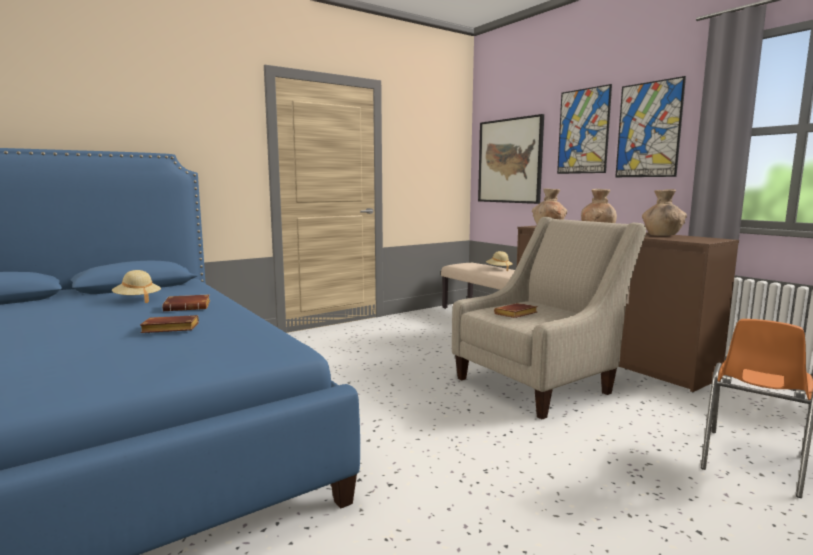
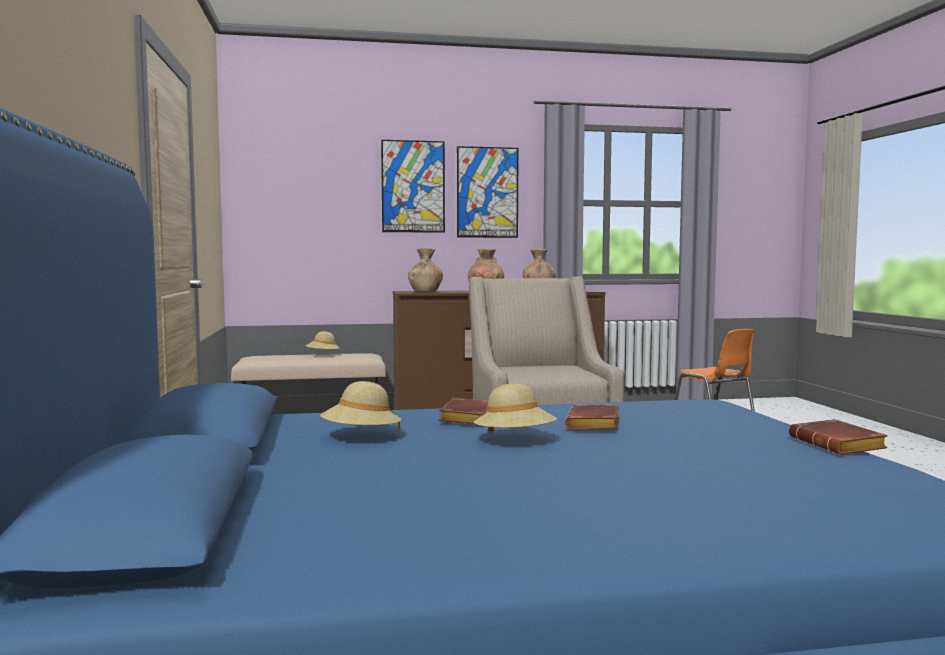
camera: 65 degrees left, 5 degrees down
picture [478,114,544,204] -> none
brown book [494,303,538,318] -> brown book moved to [789,419,888,454]
none -> beige hat [474,383,557,433]

